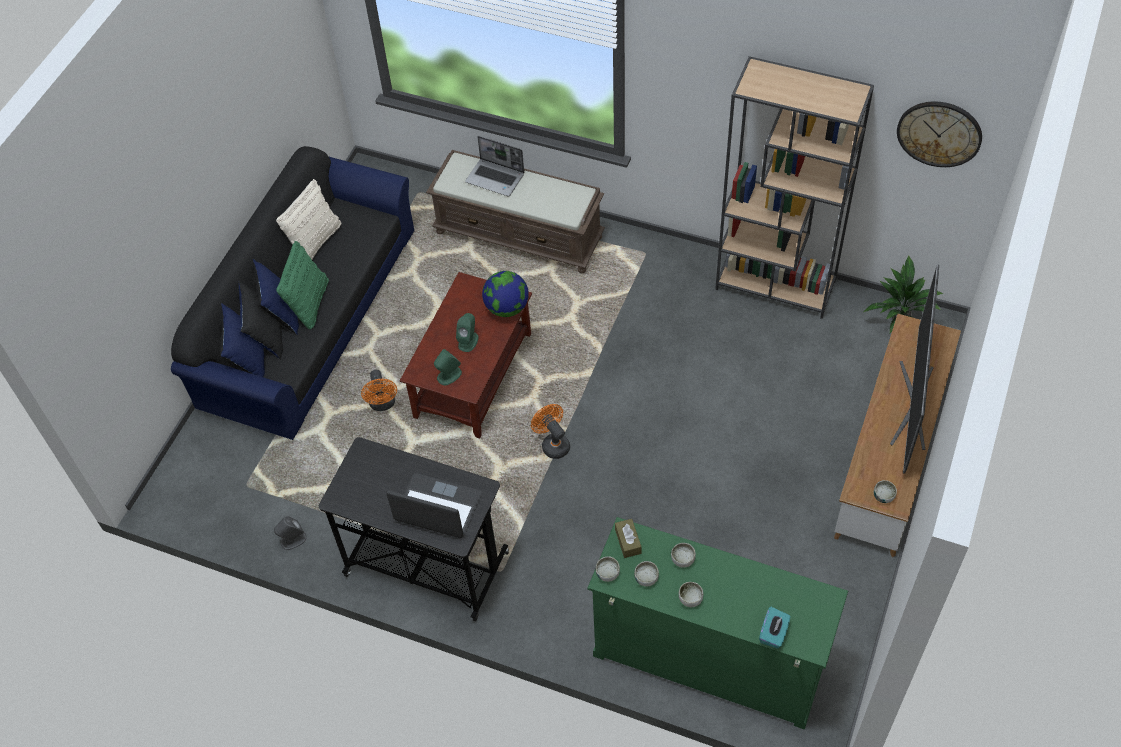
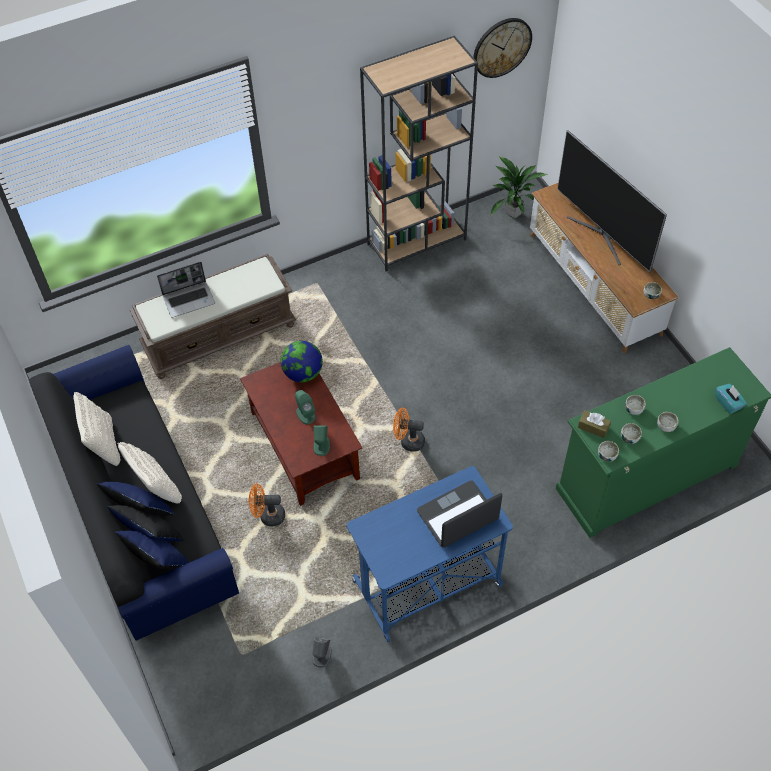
camera: 50 degrees left, 0 degrees up
green pillow [276,241,329,329] -> beige pillow [118,442,182,503]
black desk [318,437,509,621] -> blue desk [347,466,513,642]
orange fan [361,370,397,411] -> orange fan turned 150 degrees clockwise [249,484,285,526]

